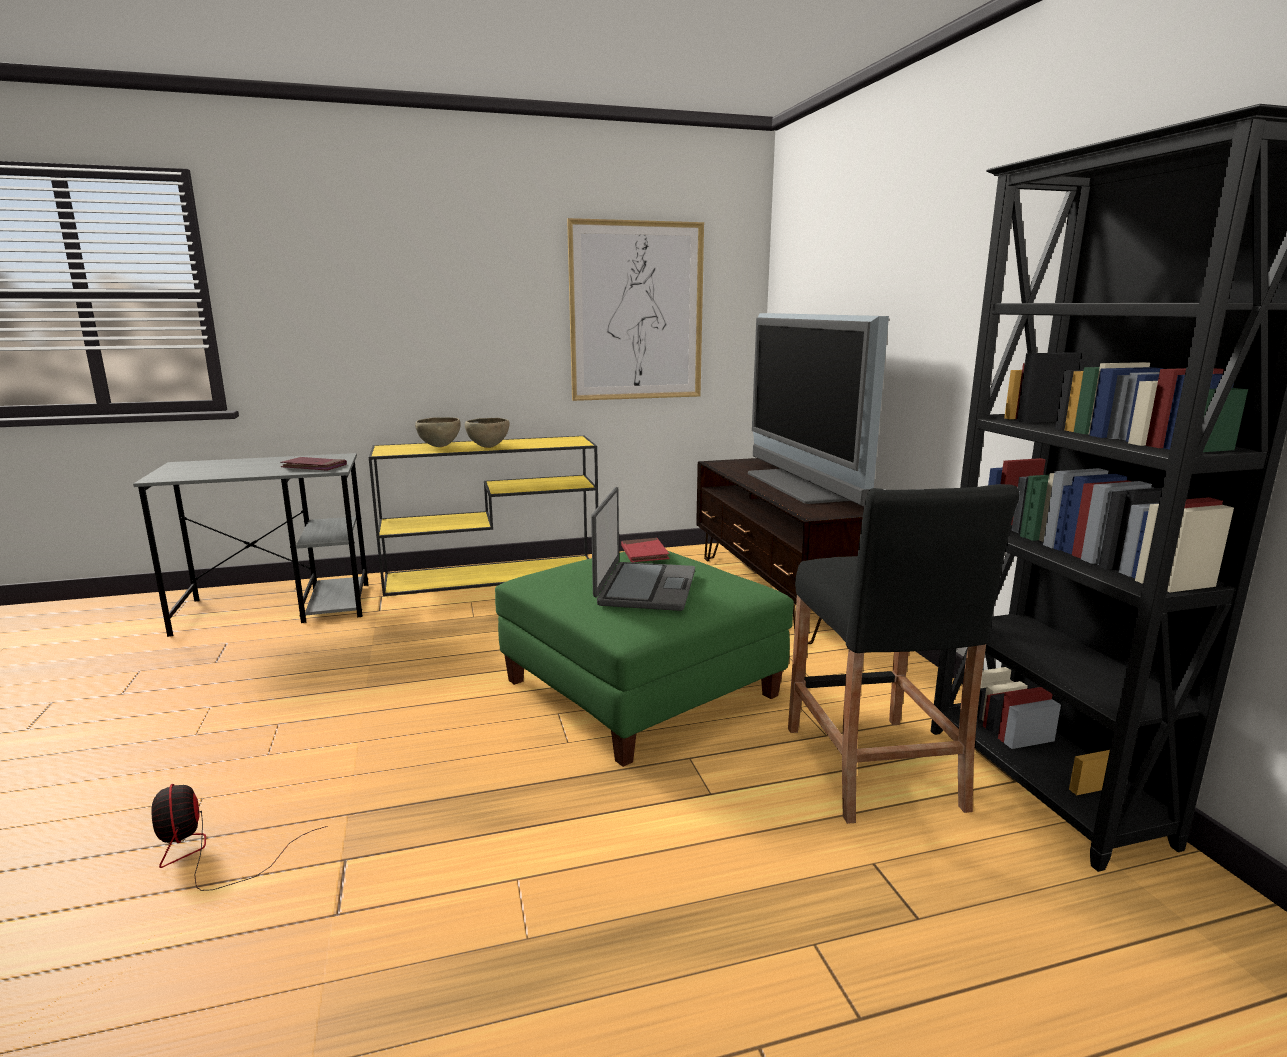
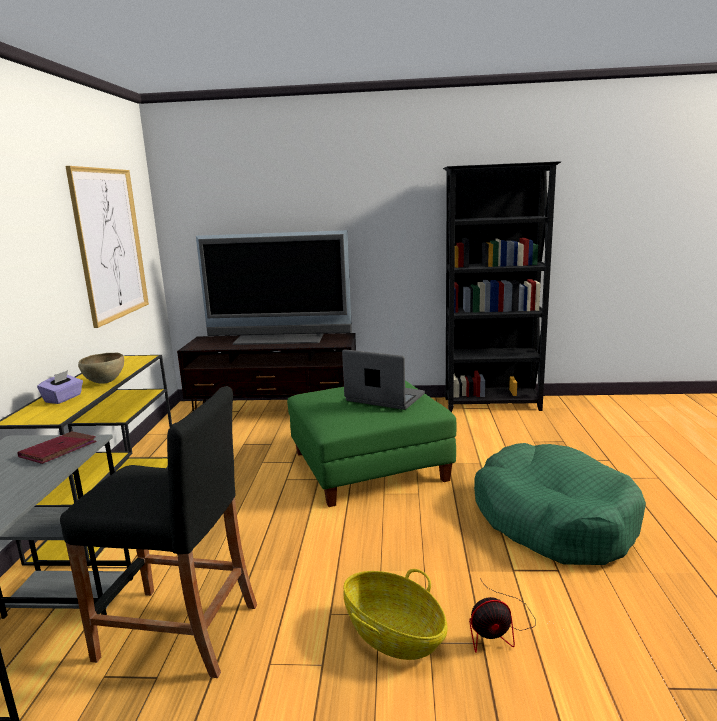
camera: 70 degrees left, 0 degrees up
brown bowl [415,417,461,447] -> purple tissue box [37,370,83,404]
red book [621,538,669,563] -> none
black stool [788,484,1019,824] -> black stool moved to [60,386,257,678]
none -> basket [343,569,448,660]
none -> green dog bed [474,443,646,565]

